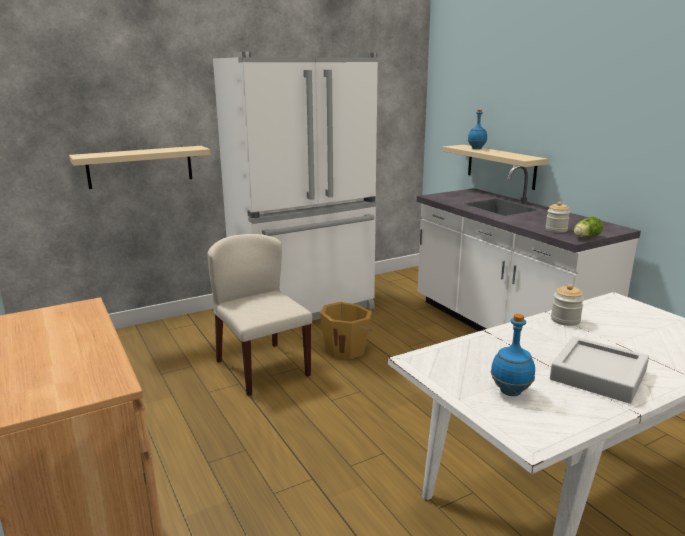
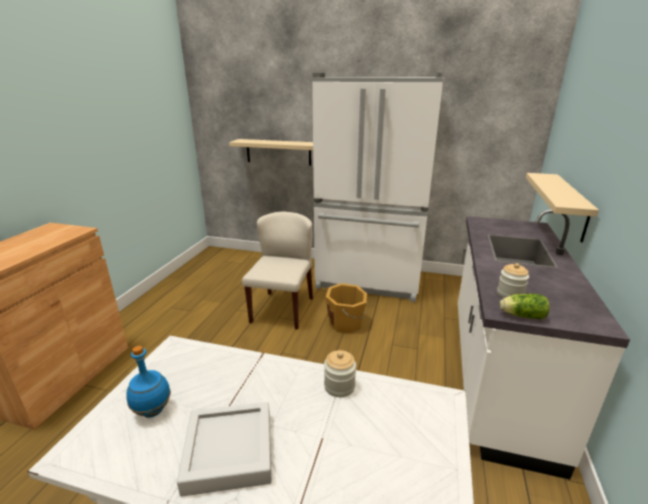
camera: 45 degrees right, 5 degrees up
blue bottle [468,110,487,149] -> none

